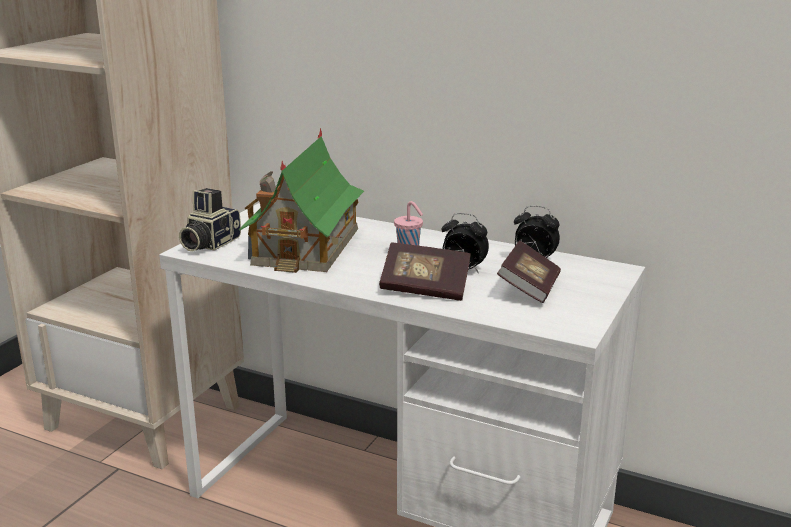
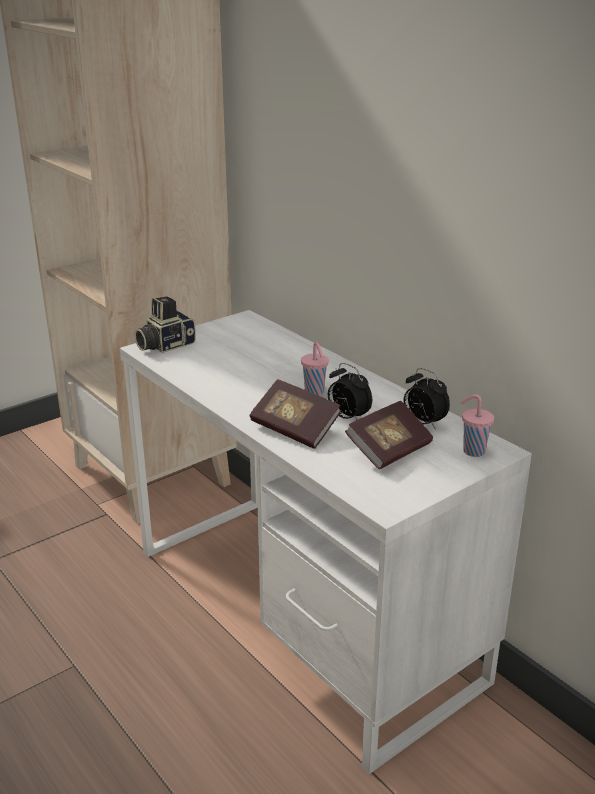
camera: 25 degrees right, 5 degrees up
toy house [239,128,364,273] -> none
none -> pink cup [461,394,494,457]

